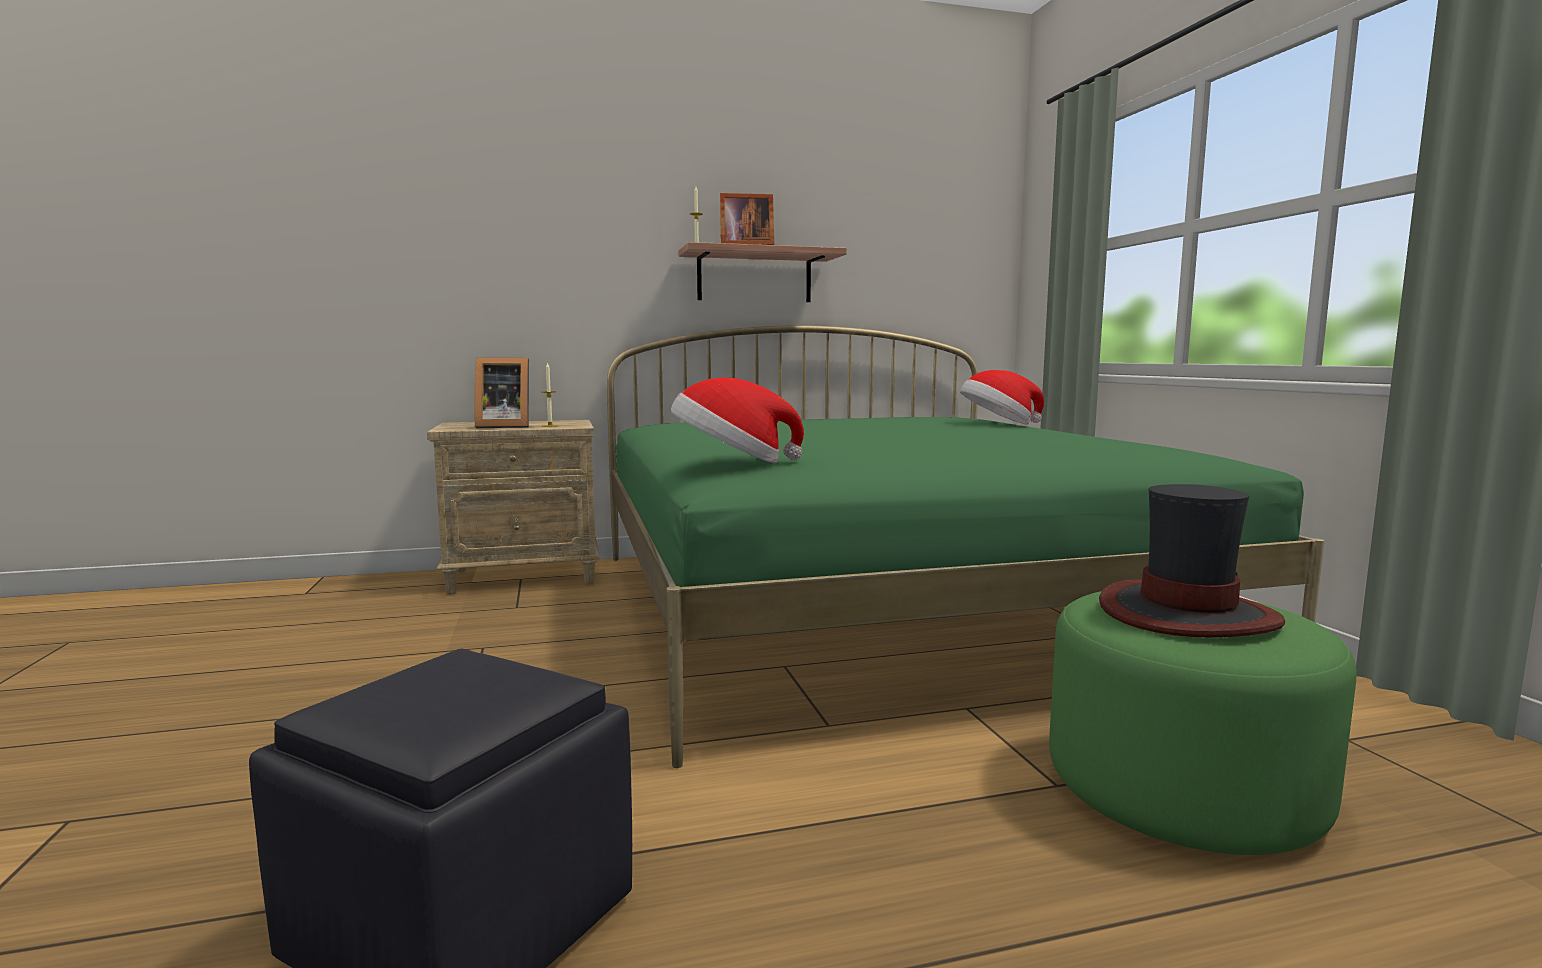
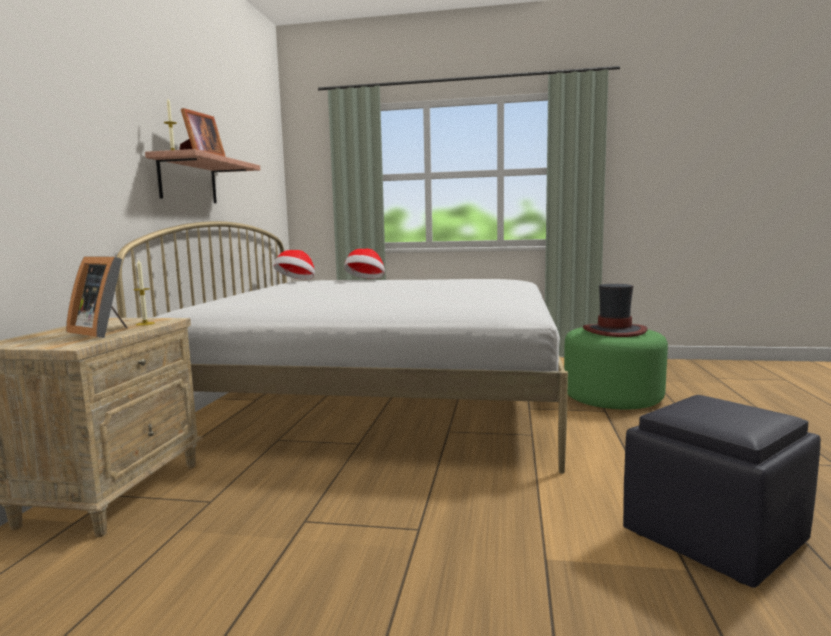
camera: 65 degrees left, 0 degrees up
picture frame [475,357,529,428] -> picture frame turned 105 degrees clockwise [66,256,128,338]
green bed [607,325,1324,768] -> white bed [115,221,568,474]
hat [671,377,804,463] -> hat moved to [274,250,315,280]

